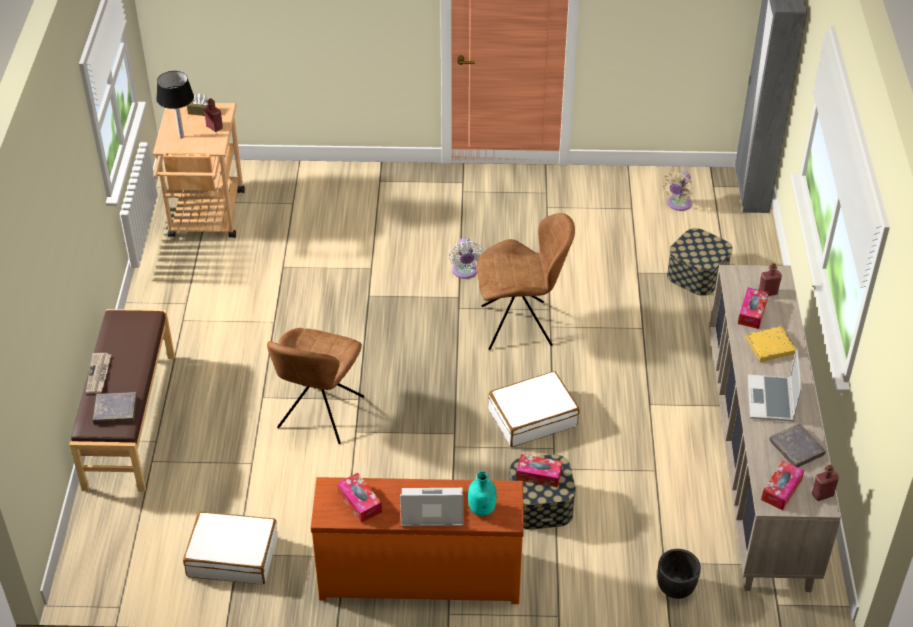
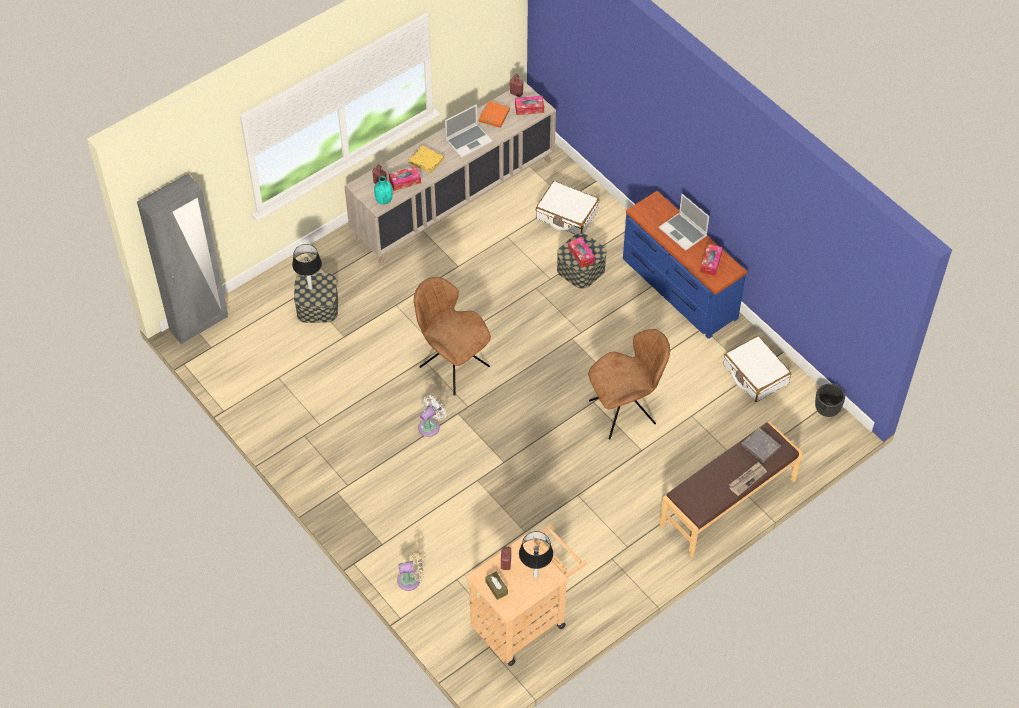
camera: 130 degrees left, 10 degrees up
orange dresser [311,477,524,604] -> blue dresser [623,191,747,339]
turquoise bottle [468,471,496,516] -> turquoise bottle moved to [374,176,392,204]
white suitcase [488,371,579,447] -> white suitcase moved to [536,181,599,235]
black planter [657,549,701,599] -> black planter moved to [815,383,845,417]
beige fan [662,172,694,211] -> beige fan moved to [397,551,424,591]
grey book [769,423,826,467] -> orange book [479,101,510,128]
none -> table lamp [292,244,322,290]

